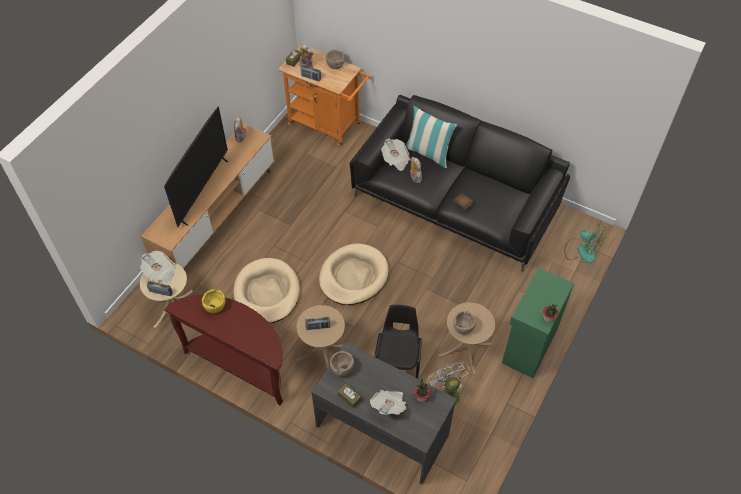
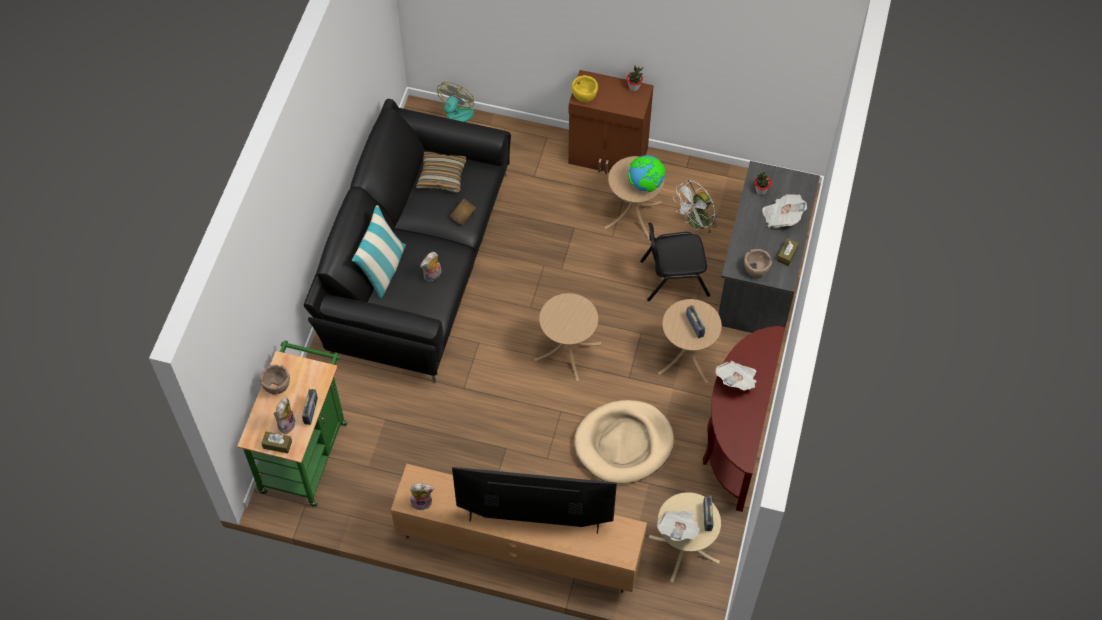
camera: 105 degrees left, 5 degrees up
yellow bowl [202,289,225,313] -> yellow bowl moved to [571,75,598,102]
orange cart [278,44,371,147] -> green cart [237,340,347,507]
beige dog bed [319,243,388,305] -> beige side table [534,293,602,381]
newspaper [381,139,411,171] -> newspaper moved to [716,361,757,390]
brown bowl [453,311,476,335] -> globe [628,155,665,192]
green cabinet [502,267,574,378] -> brown cabinet [568,70,654,174]
none -> pillow [416,152,466,193]

